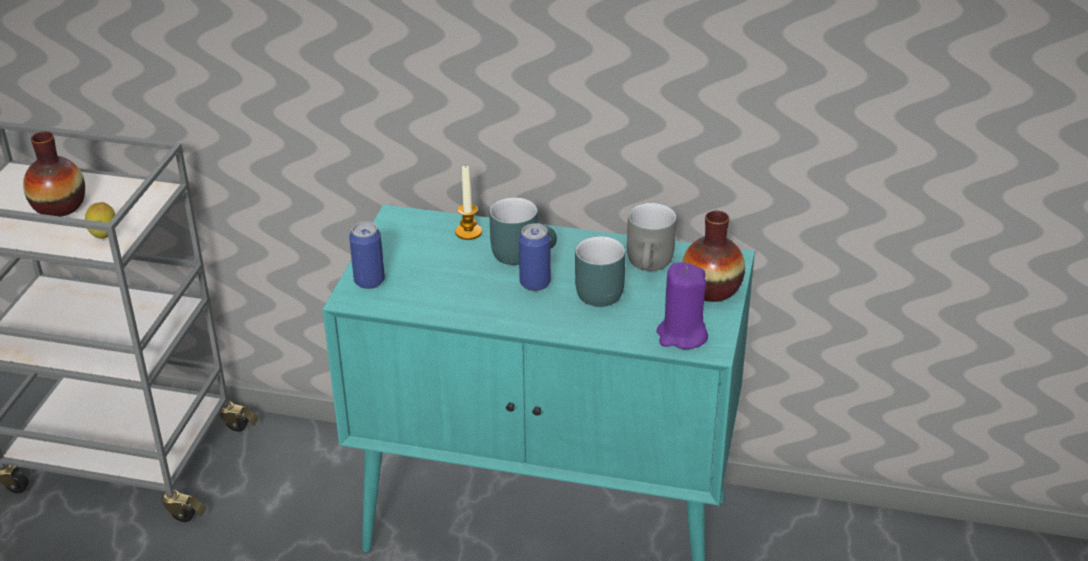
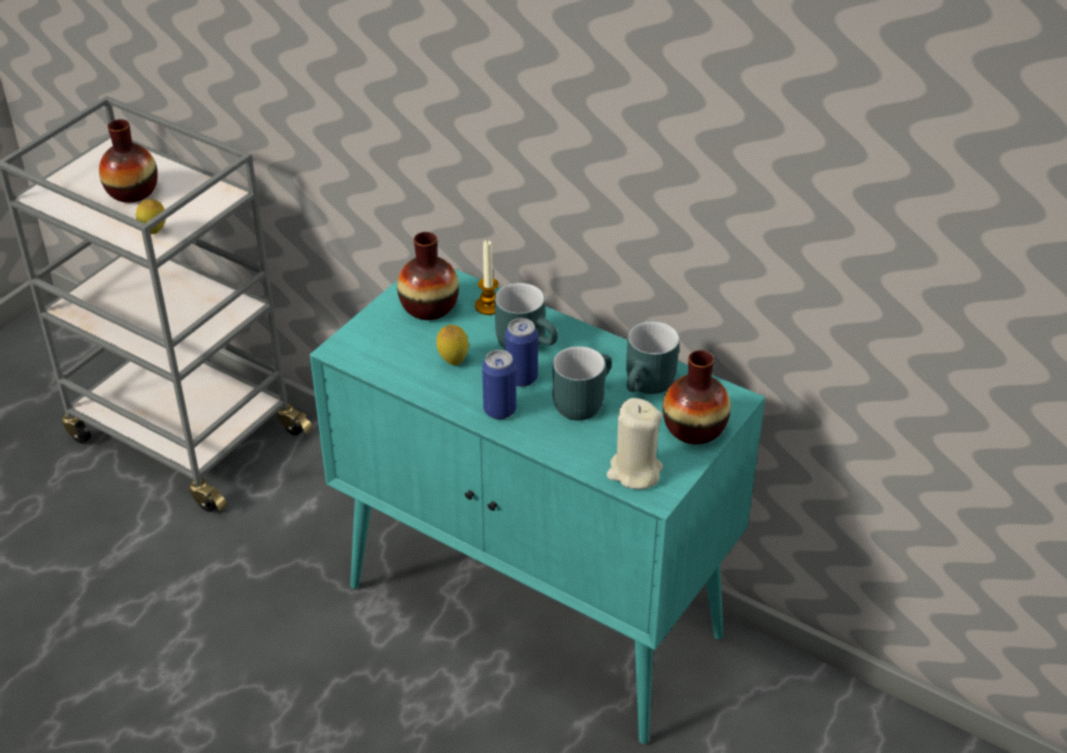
camera: 20 degrees right, 5 degrees up
can [349,221,385,289] -> can moved to [482,350,516,420]
grey mug [627,203,677,271] -> turquoise mug [626,321,680,394]
purple candle [656,262,708,349] -> beige candle [607,398,663,489]
none -> vase [397,232,459,320]
none -> lemon [436,325,469,365]

